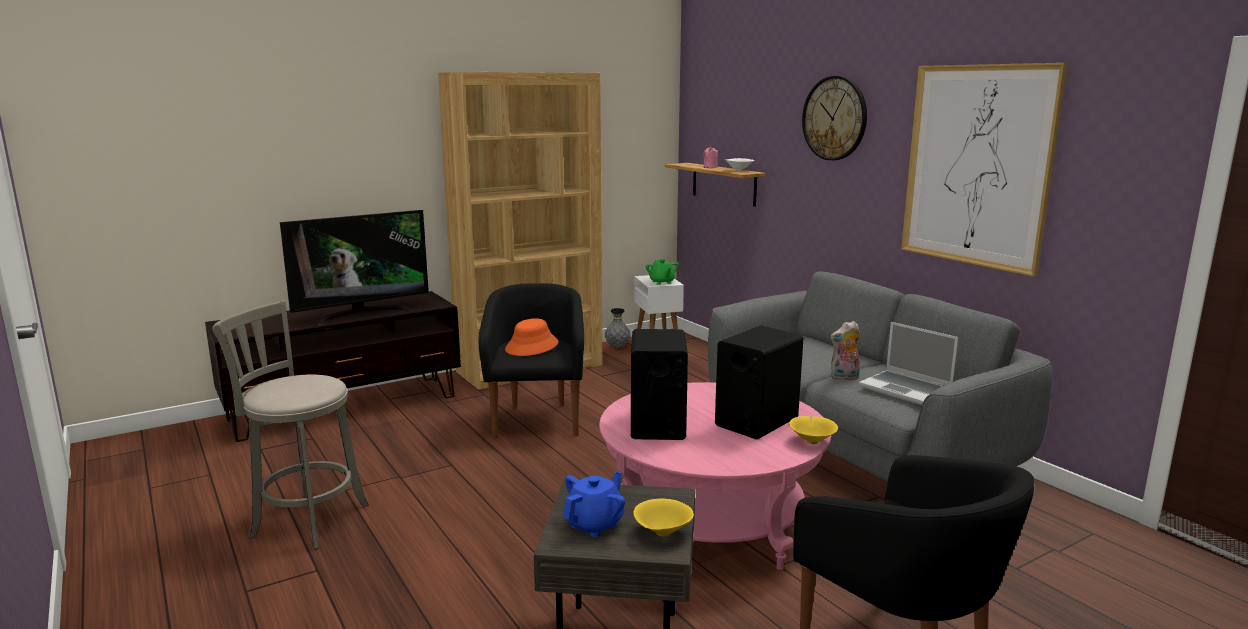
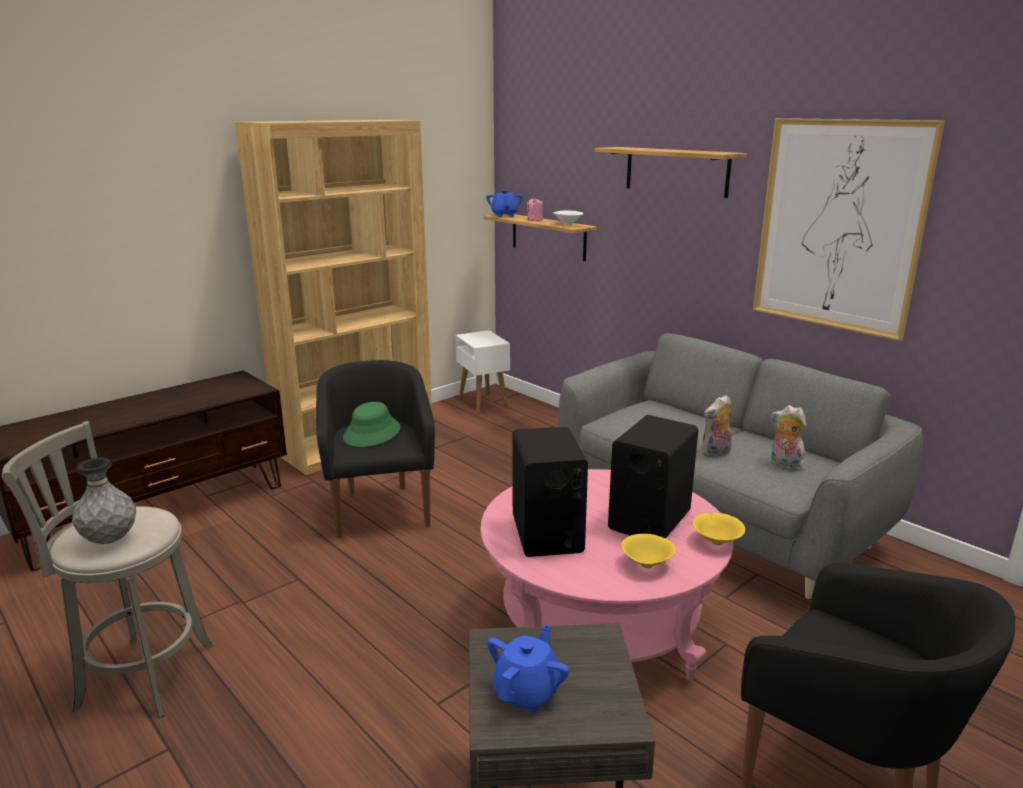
camera: 10 degrees left, 5 degrees up
television [280,210,429,325] -> none
orange hat [505,318,558,356] -> green hat [343,402,400,447]
grey vase [605,308,631,348] -> grey vase moved to [72,458,136,544]
yellow bowl [633,498,694,537] -> yellow bowl moved to [621,534,676,568]
green teapot [646,259,679,285] -> none
wall clock [802,76,867,161] -> shelf [595,147,747,198]
laptop [859,322,958,405] -> plush toy [771,405,807,471]
none -> blue teapot [486,190,523,217]

